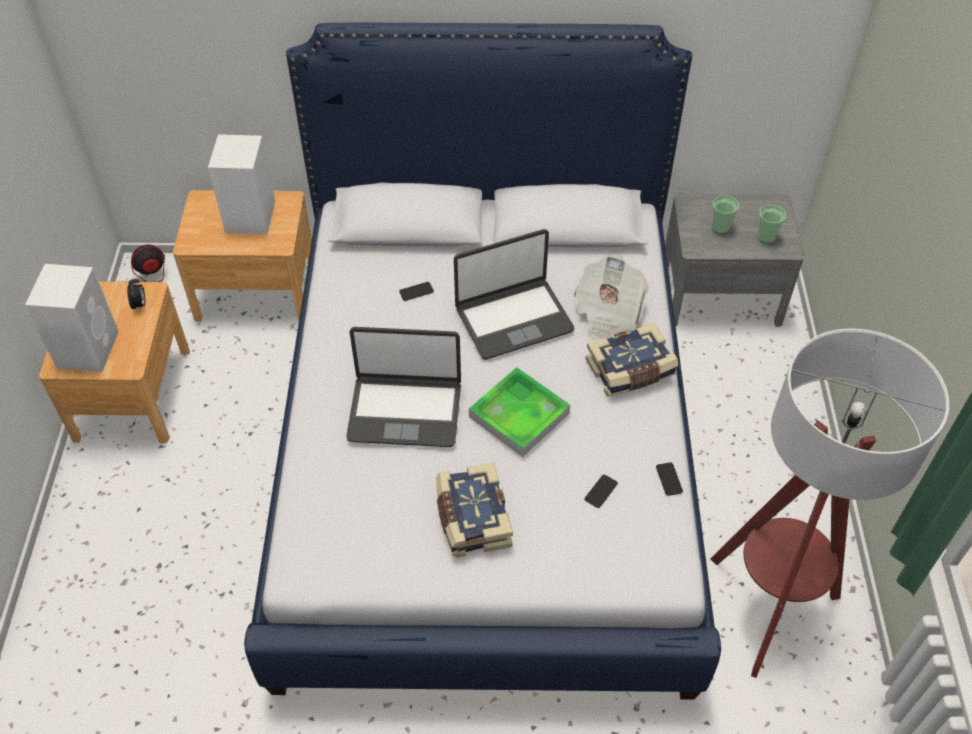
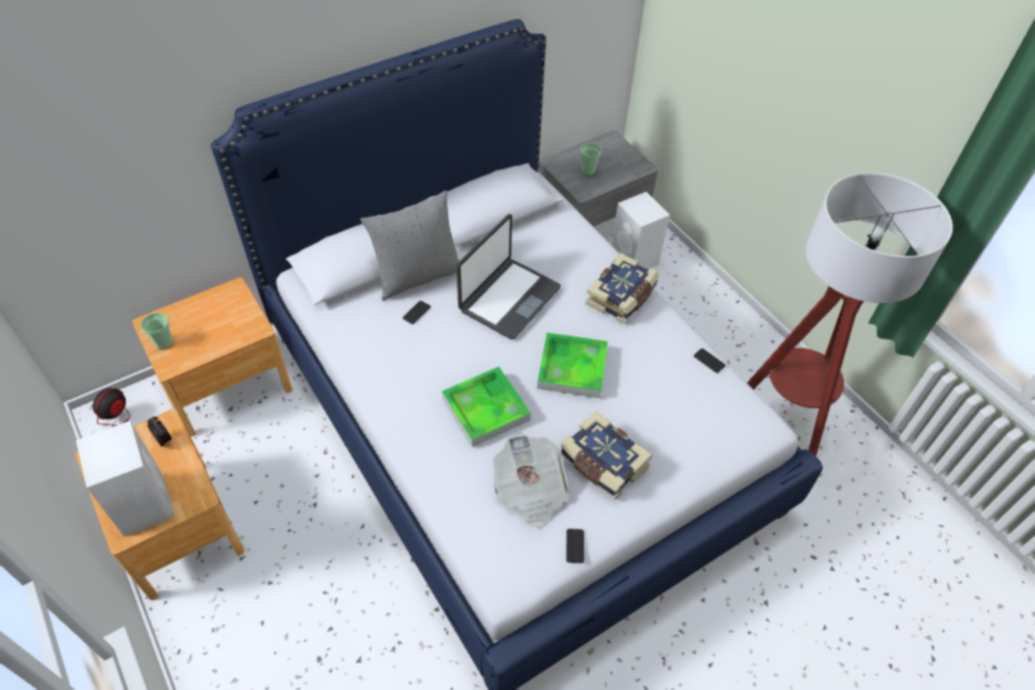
camera: 35 degrees left, 0 degrees up
white speaker [208,134,275,234] -> white speaker moved to [611,192,670,269]
laptop [346,327,461,447] -> tray [442,366,531,447]
newspaper [574,255,649,340] -> newspaper moved to [493,433,569,527]
phone [584,475,618,508] -> phone moved to [566,529,584,563]
cup [758,205,786,243] -> cup moved to [141,313,173,350]
none -> grey pillow [360,190,459,301]

